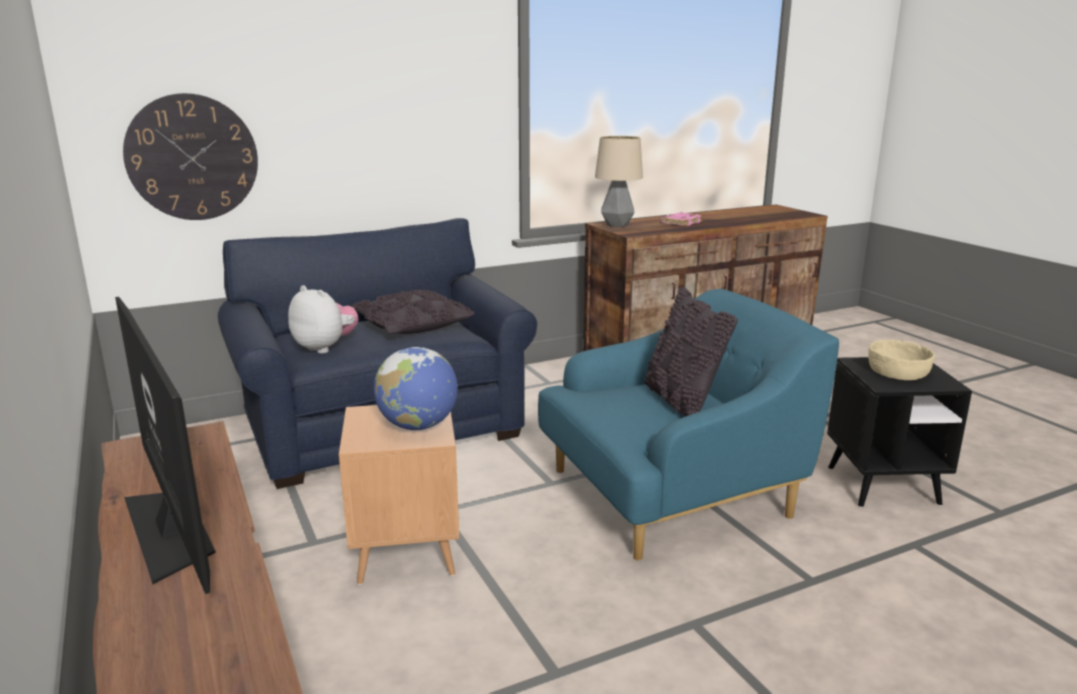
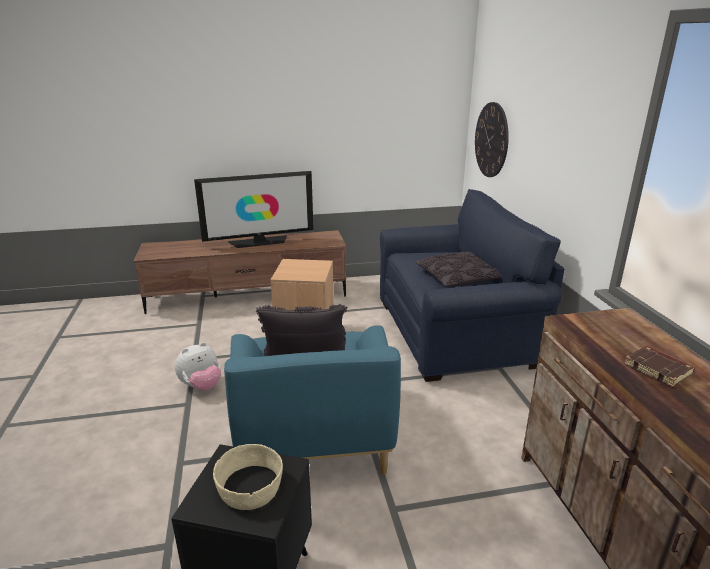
camera: 105 degrees right, 5 degrees up
plush toy [288,285,358,354] -> plush toy moved to [175,342,221,391]
globe [374,347,458,430] -> none
table lamp [595,136,643,227] -> none
pink book [661,212,703,226] -> brown book [624,346,695,387]

